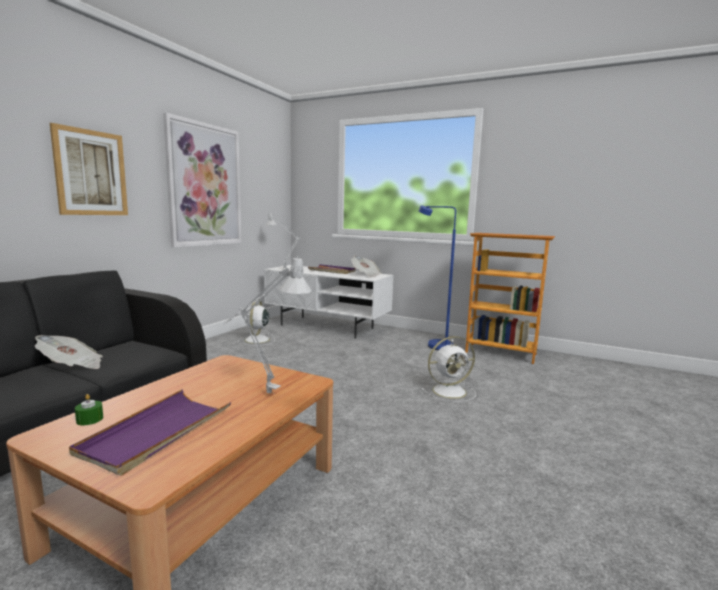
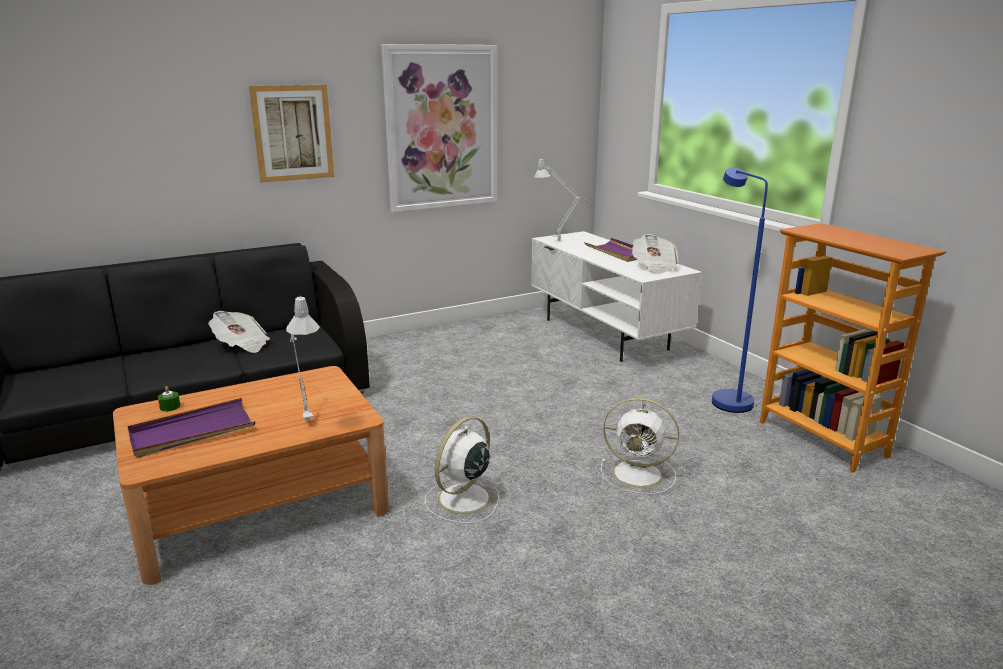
camera: 35 degrees right, 10 degrees up
white fan [239,301,275,346] -> white fan moved to [424,416,501,524]

